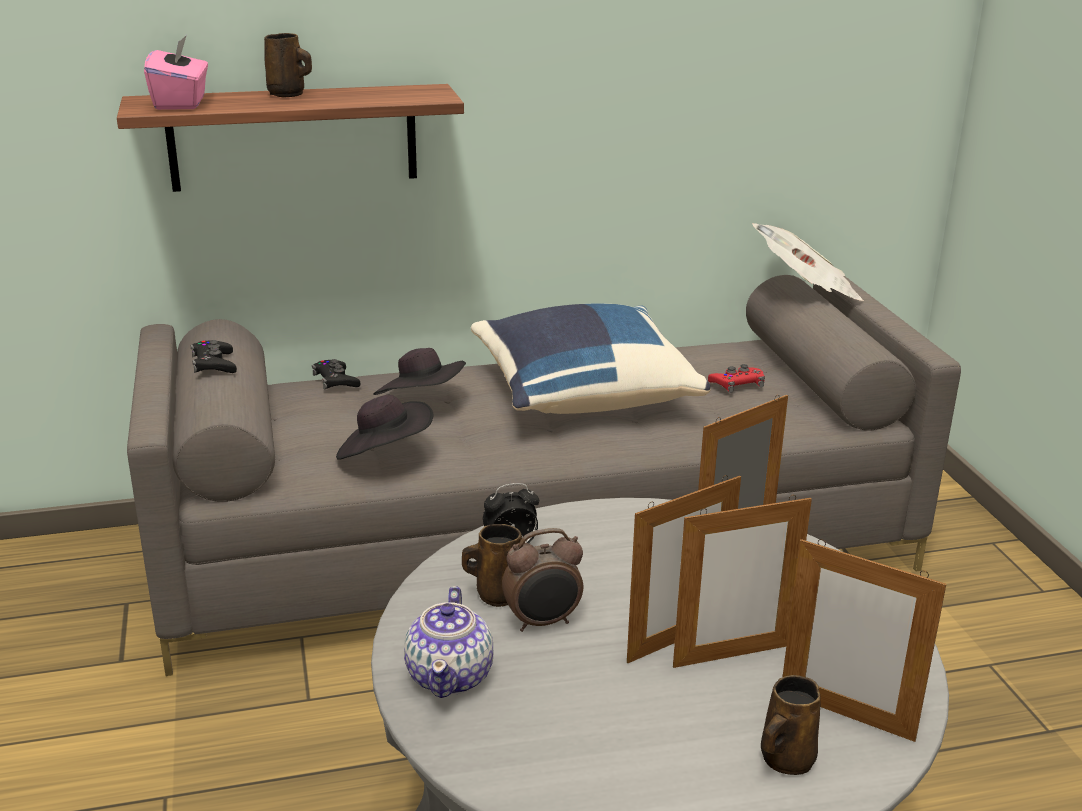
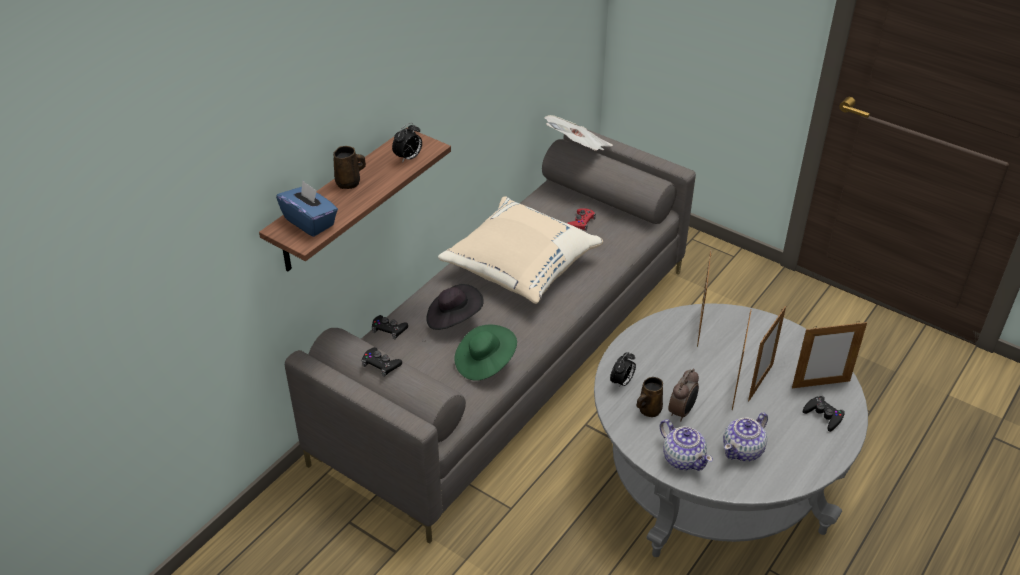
camera: 40 degrees left, 15 degrees up
pink tissue box [144,35,208,110] -> blue tissue box [276,181,338,237]
black hat [336,395,434,460] -> green hat [454,325,517,381]
blue pillow [471,304,711,414] -> beige pillow [438,196,603,304]
brown mug [761,675,821,775] -> black game controller [803,396,845,432]
none -> alarm clock [392,123,422,163]
none -> teapot [723,412,768,461]

